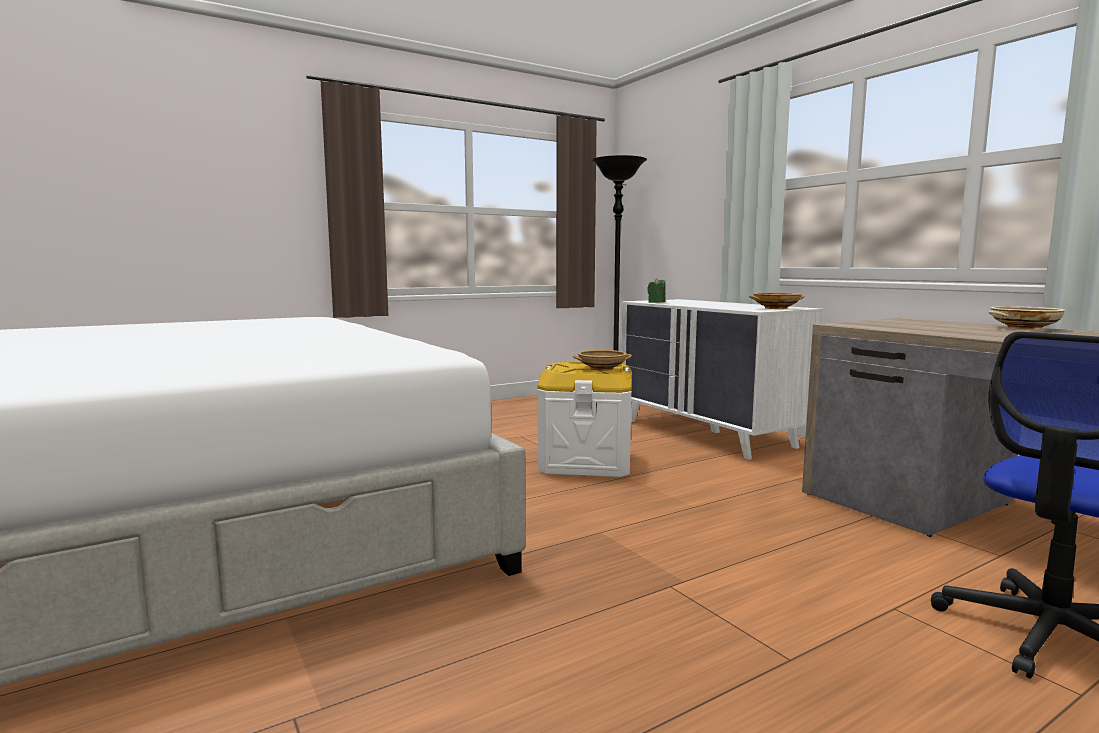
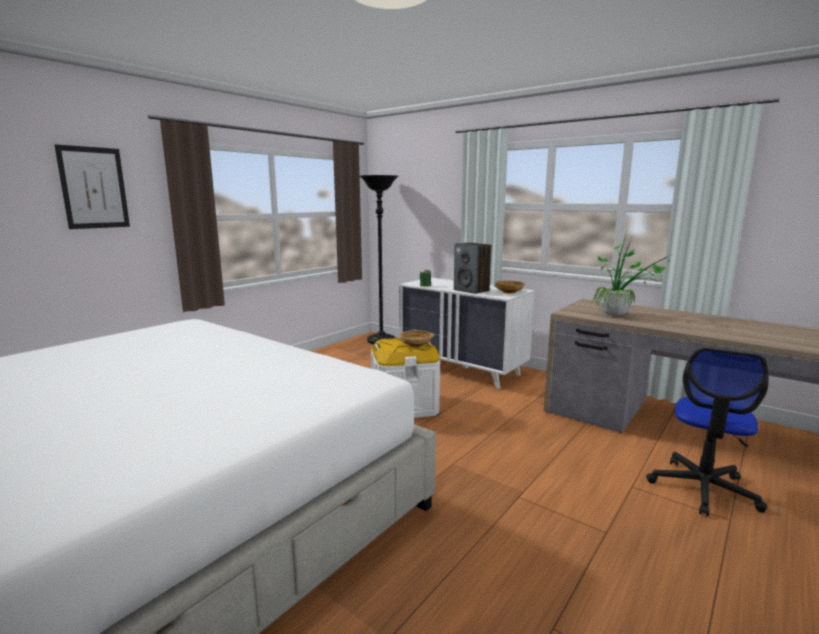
camera: 20 degrees left, 5 degrees up
beige bowl [989,306,1066,330] -> none
none -> picture [54,144,130,229]
none -> speaker [454,243,492,294]
none -> potted plant [593,232,673,316]

